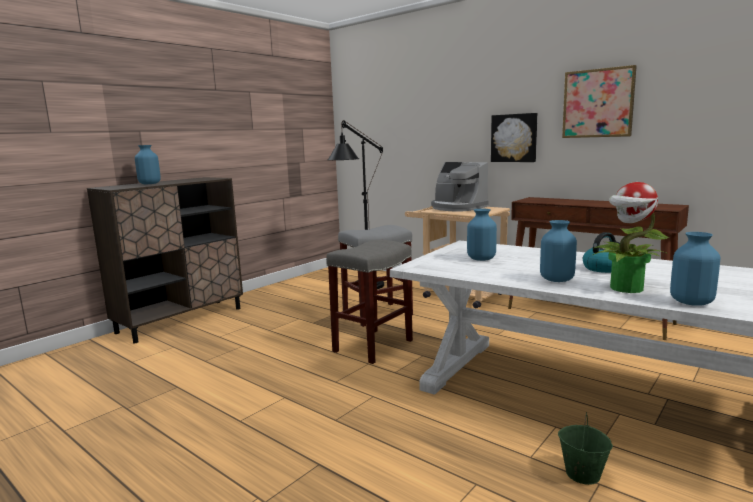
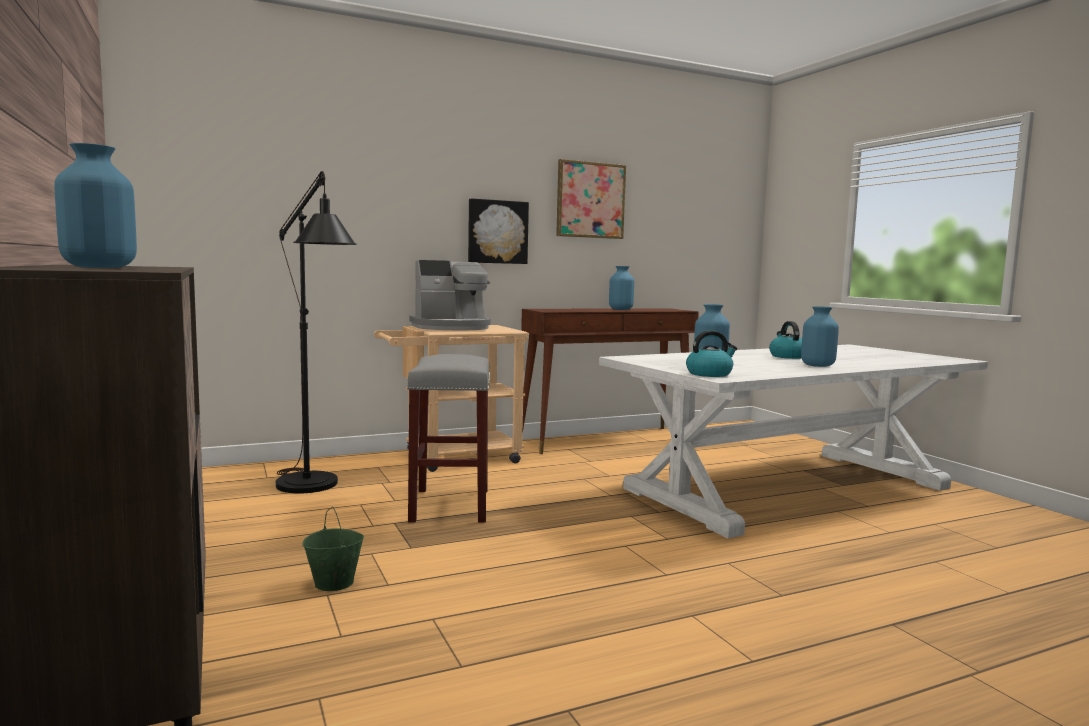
camera: 65 degrees left, 5 degrees down
grey stool [326,240,413,364] -> none
green bucket [558,412,613,485] -> green bucket moved to [302,507,364,591]
potted plant [593,182,669,293] -> none
blue vase [670,232,720,306] -> blue vase moved to [609,266,634,310]
none -> kettle [686,330,737,377]

